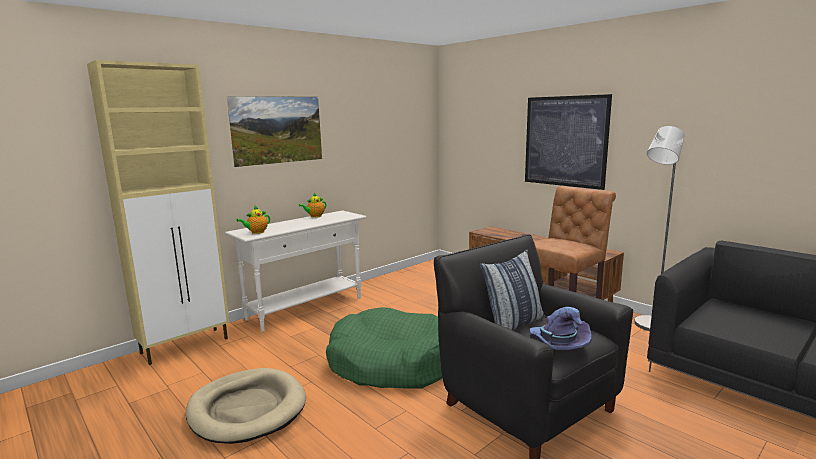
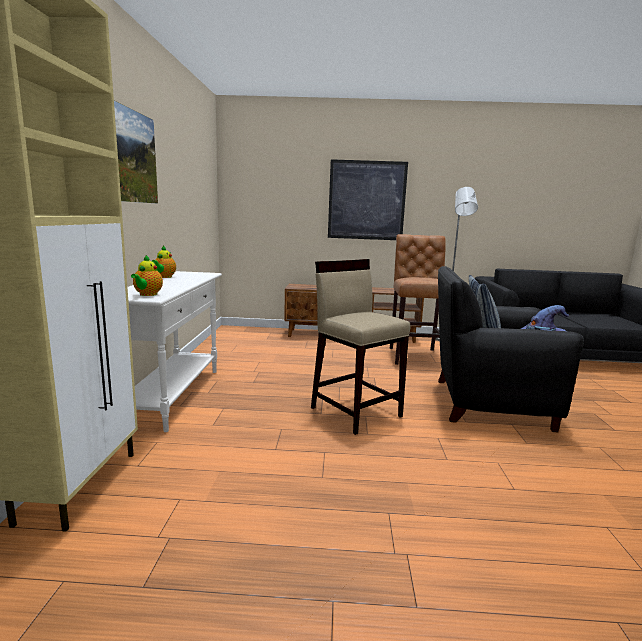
camera: 45 degrees left, 0 degrees up
beige dog bed [186,368,306,444] -> none
green dog bed [326,307,442,389] -> beige stool [311,259,410,435]

